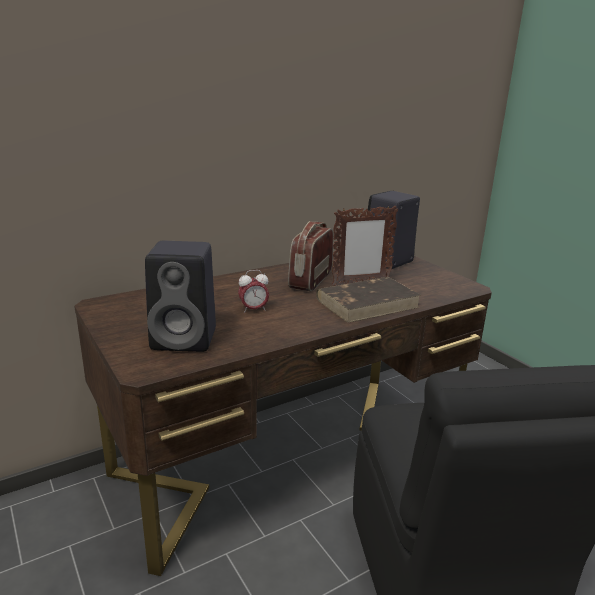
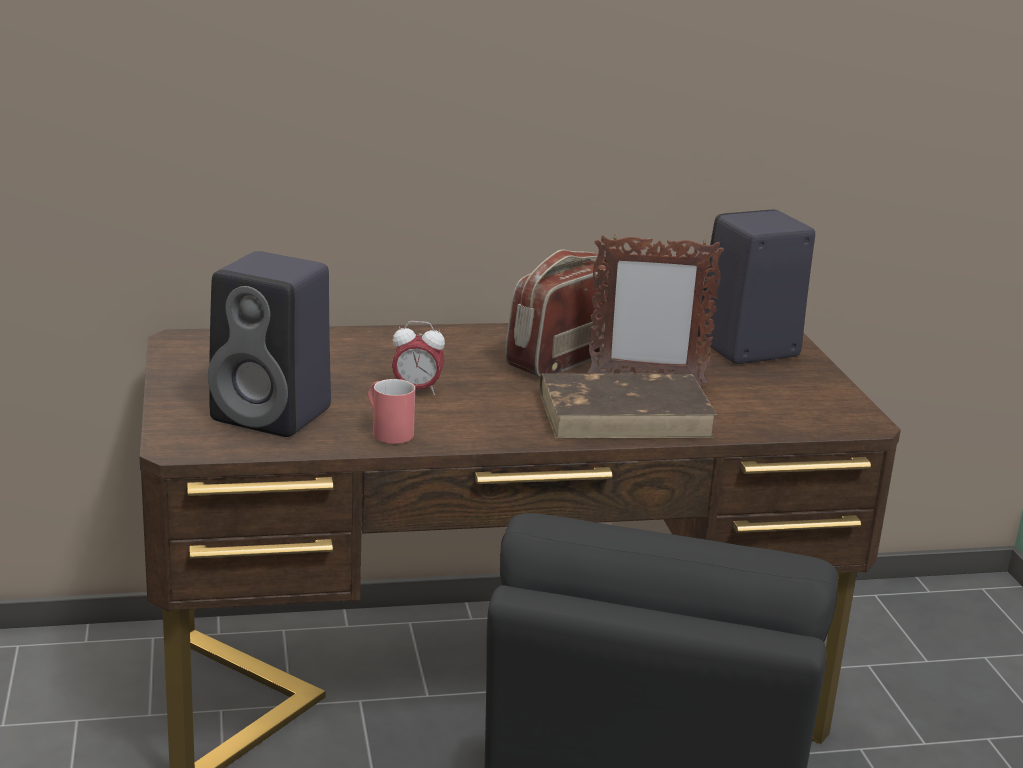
camera: 20 degrees right, 0 degrees up
none -> red mug [368,379,415,444]

